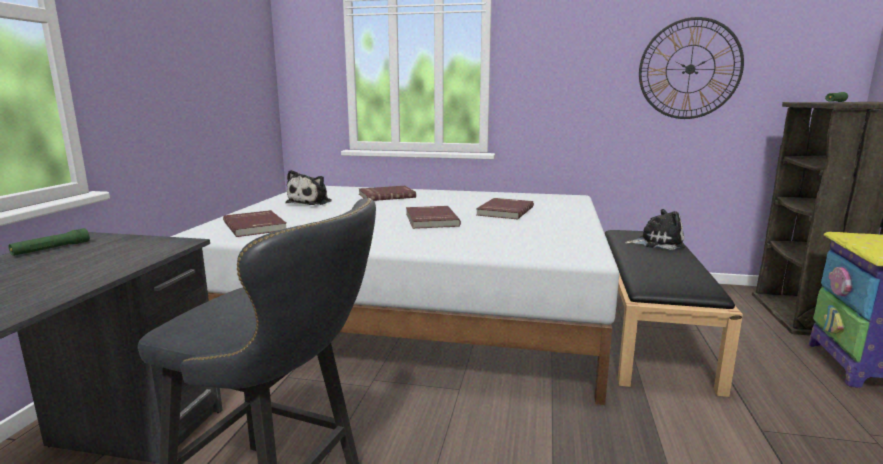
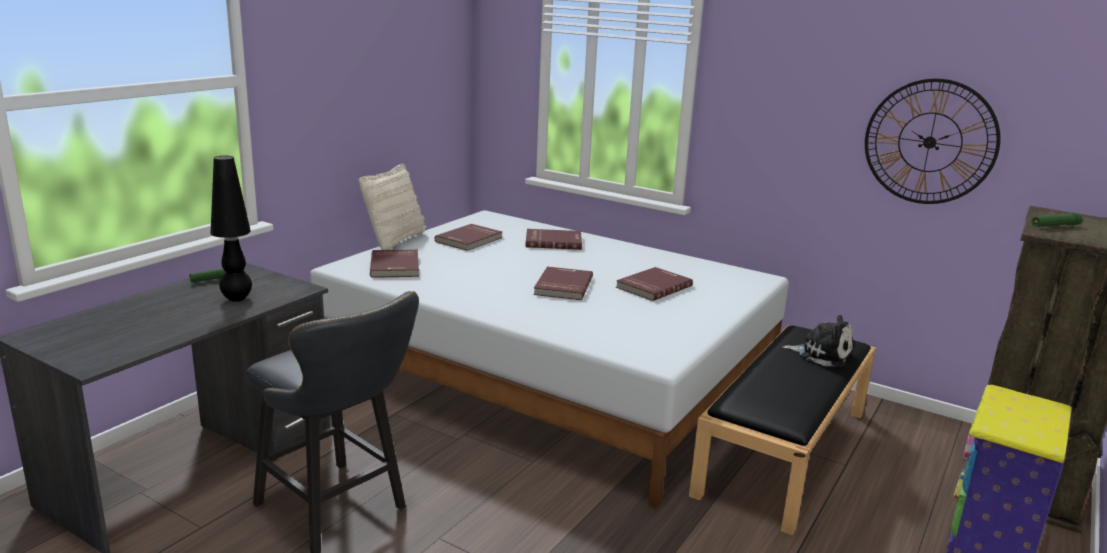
camera: 20 degrees right, 5 degrees up
plush toy [286,170,332,205] -> red book [435,224,502,251]
none -> black table lamp [210,156,252,302]
none -> beige pillow [359,164,426,250]

